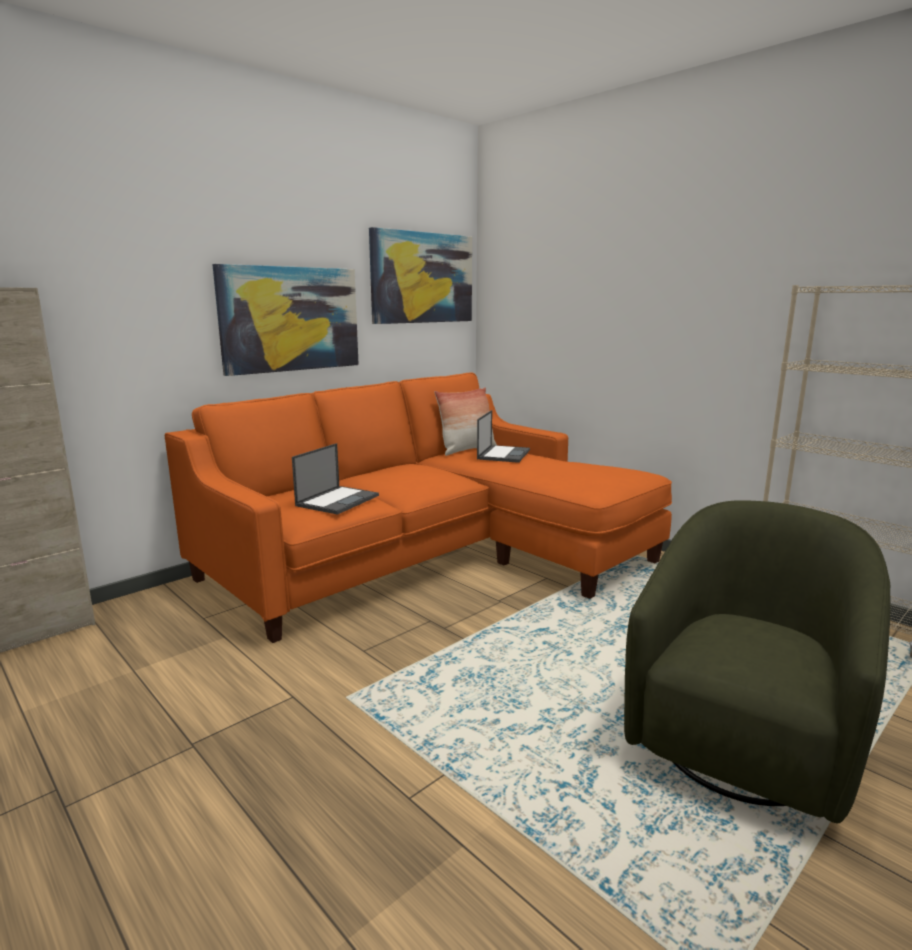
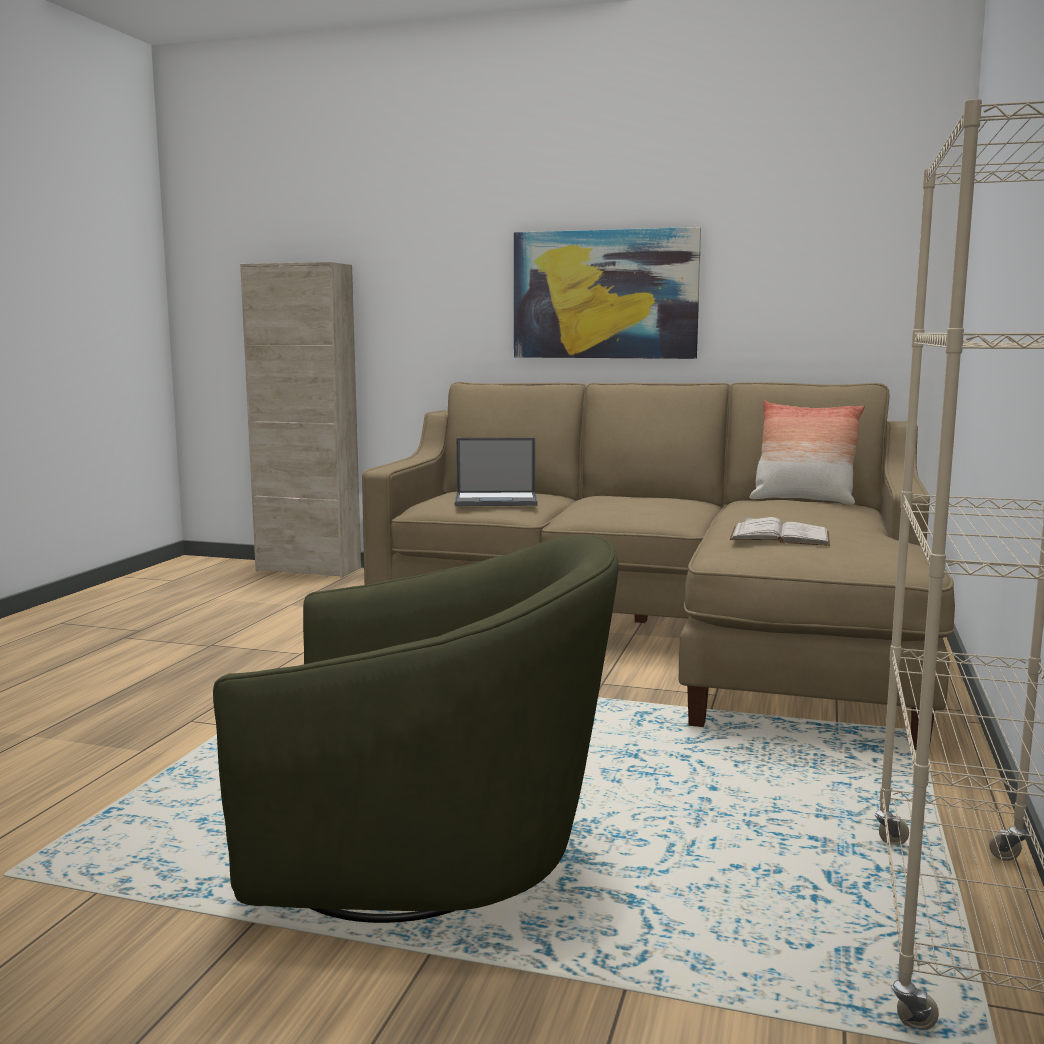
camera: 60 degrees right, 5 degrees down
orange sofa [165,372,672,643] -> beige sofa [362,382,955,750]
picture [369,227,472,324] -> none
laptop [477,410,530,463] -> none
none -> white book [730,517,830,546]

